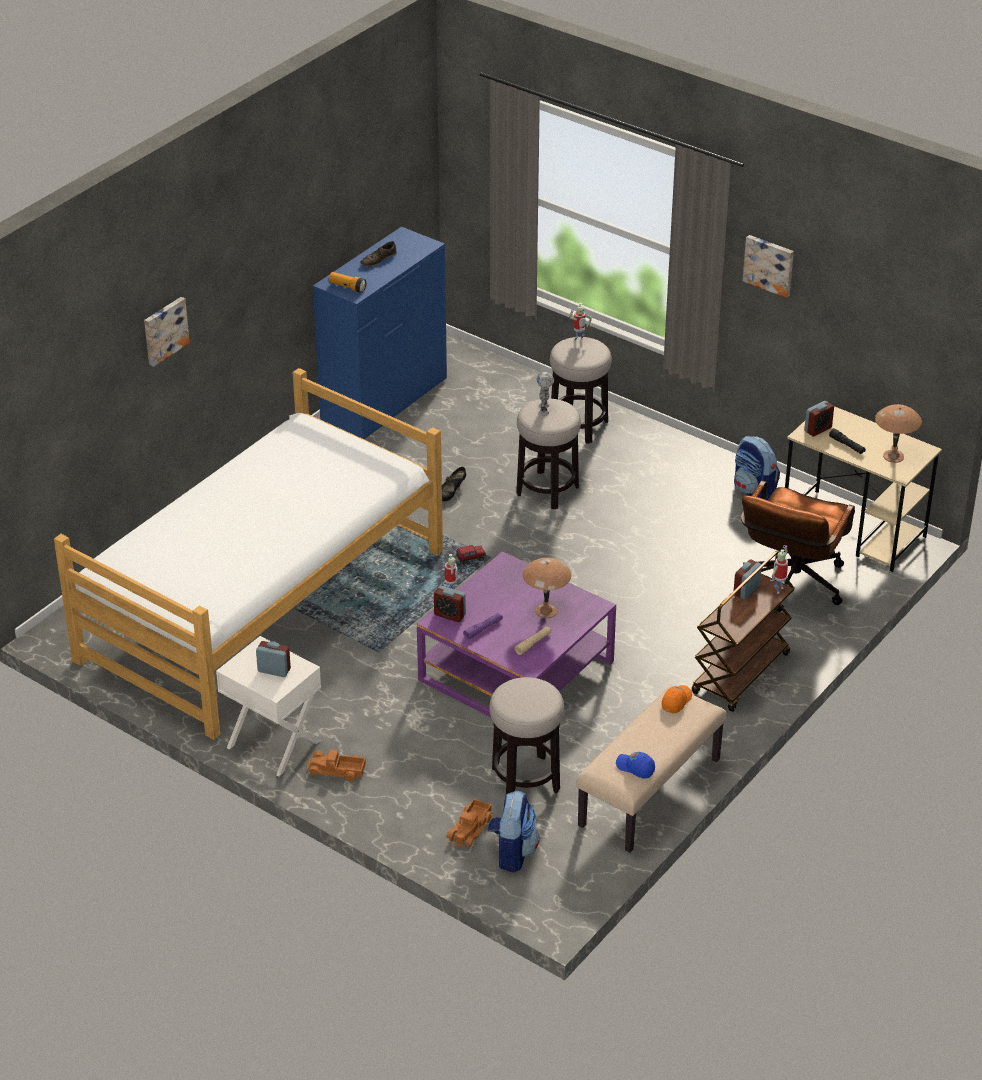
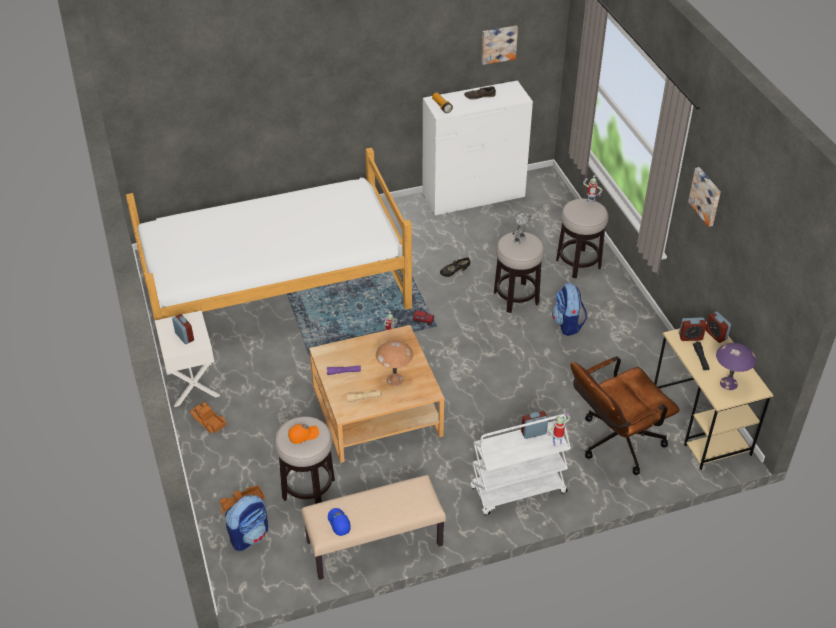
camera: 35 degrees right, 5 degrees up
picture [144,297,190,367] -> picture moved to [481,26,518,65]
blue dresser [313,227,447,439] -> white dresser [423,80,533,216]
purple coffee table [417,551,616,717] -> beige coffee table [309,325,444,463]
alarm clock [434,586,466,622] -> alarm clock moved to [706,312,731,343]
orange cap [662,685,692,713] -> orange cap moved to [288,424,319,444]
brown cart [692,551,795,712] -> white cart [470,414,571,515]
backpack [734,436,780,500] -> backpack moved to [552,283,587,336]
brown table lamp [875,404,922,463] -> purple table lamp [716,343,756,390]

